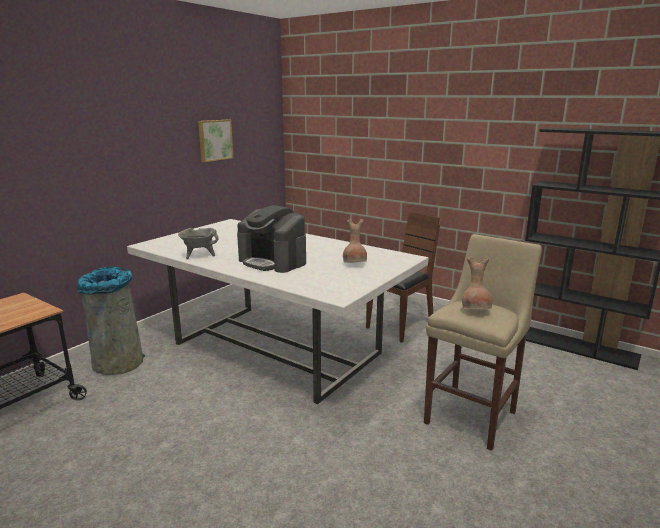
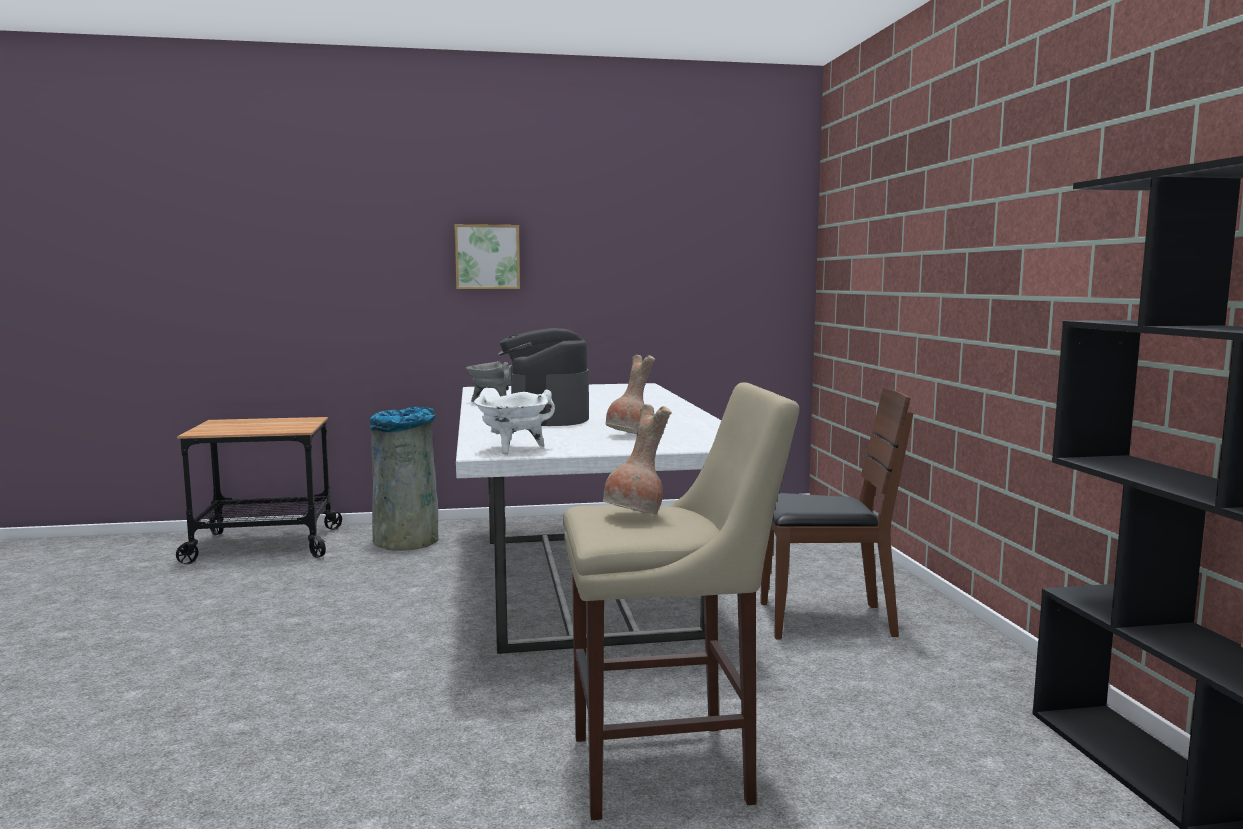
camera: 45 degrees right, 10 degrees down
picture [198,120,233,162] -> picture moved to [454,224,520,289]
none -> white cooking pot [474,390,555,455]

